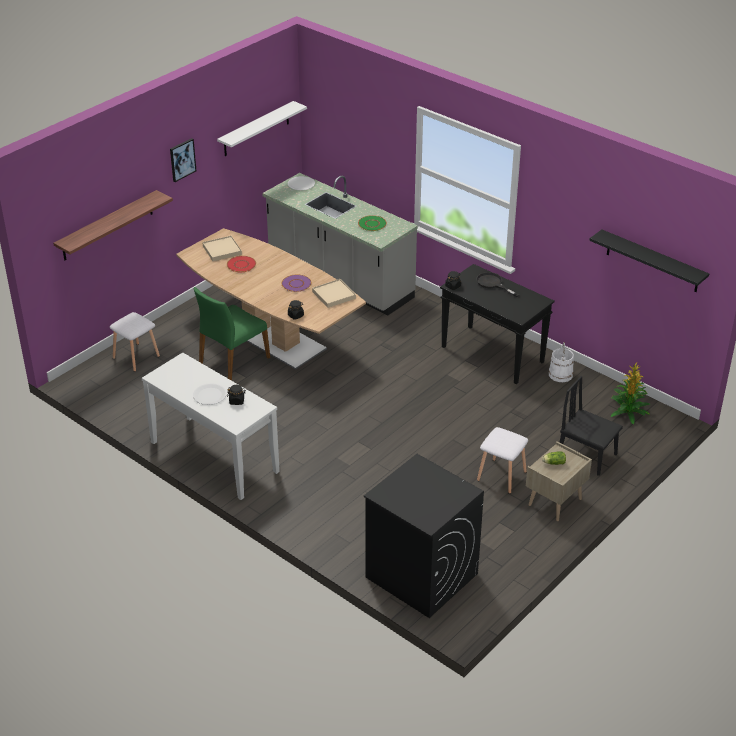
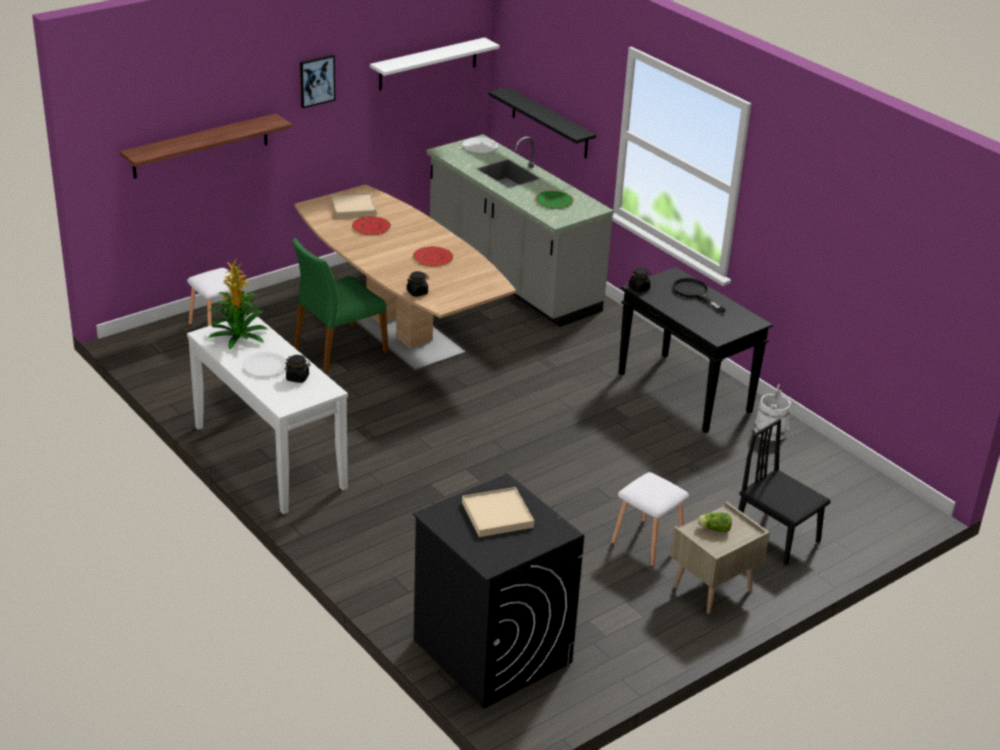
camera: 10 degrees right, 5 degrees down
purple plate [281,274,312,292] -> red plate [413,246,453,267]
beige tray [312,279,356,308] -> beige tray moved to [462,487,534,537]
black shelf [589,230,709,292] -> black shelf moved to [488,87,596,158]
potted plant [611,363,650,424] -> potted plant moved to [209,258,268,350]

